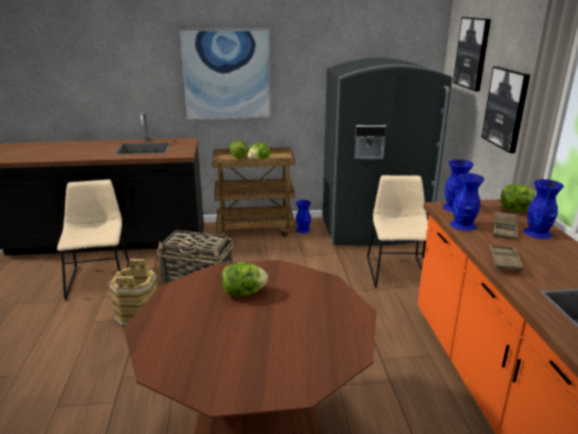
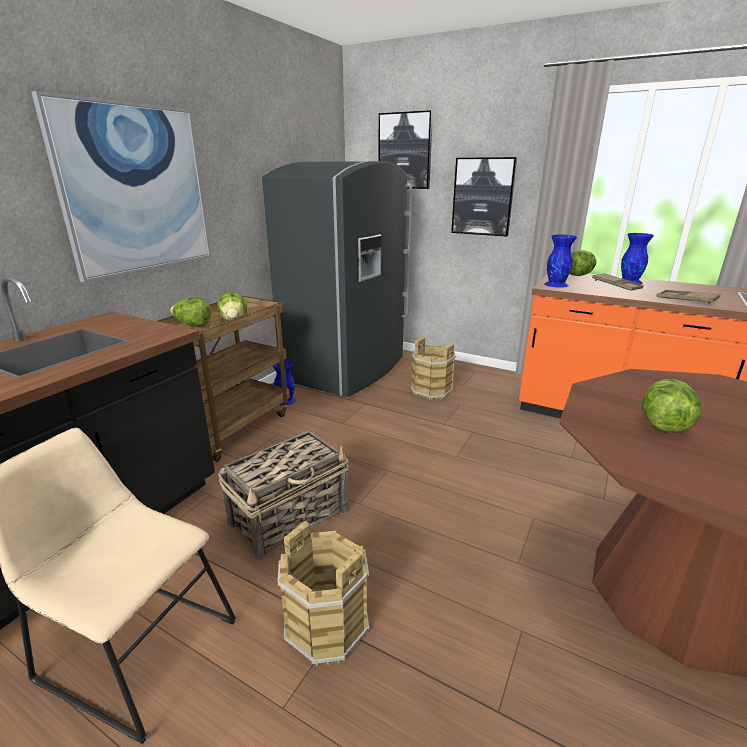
camera: 55 degrees left, 0 degrees up
beige chair [367,175,429,288] -> brown bucket [411,337,456,400]
blue vase [450,173,485,231] -> none

